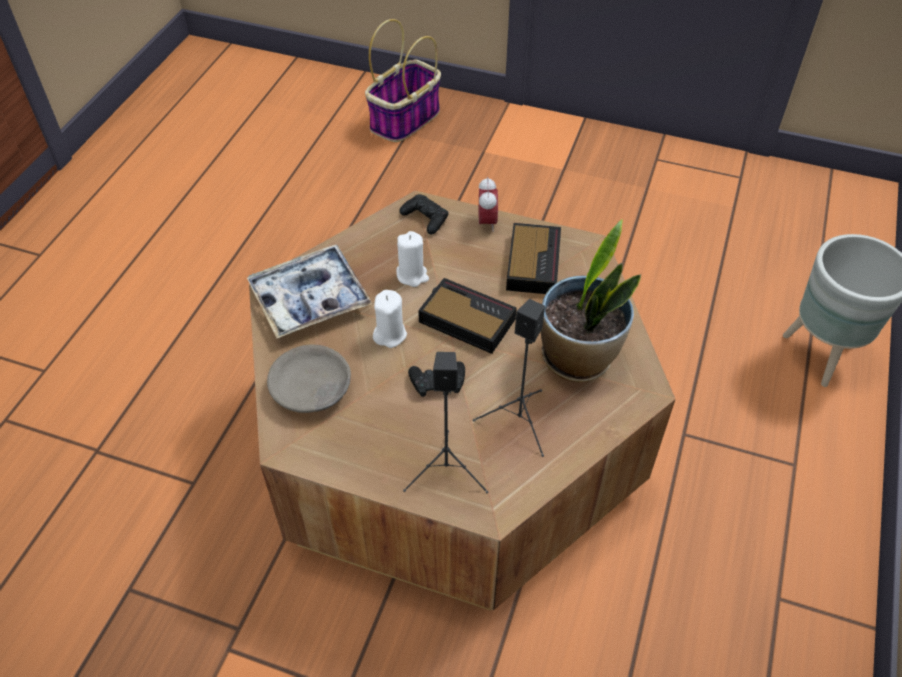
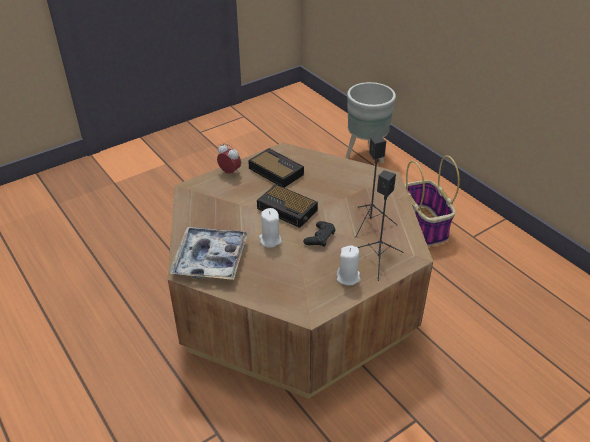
camera: 55 degrees left, 10 degrees down
grey bowl [267,345,351,413] -> none
basket [365,19,441,142] -> basket moved to [405,156,460,246]
white candle [396,231,429,287] -> white candle moved to [337,245,361,285]
black game controller [399,194,449,234] -> none
alarm clock [418,278,517,354] -> alarm clock turned 120 degrees counterclockwise [257,184,318,228]
potted plant [541,219,641,382] -> none

